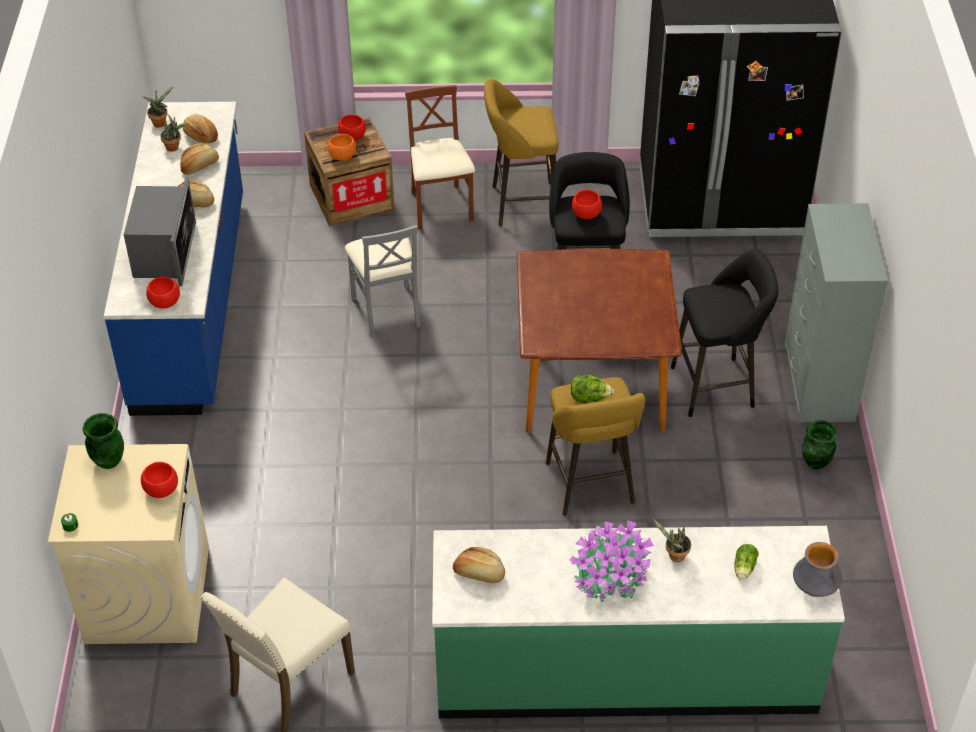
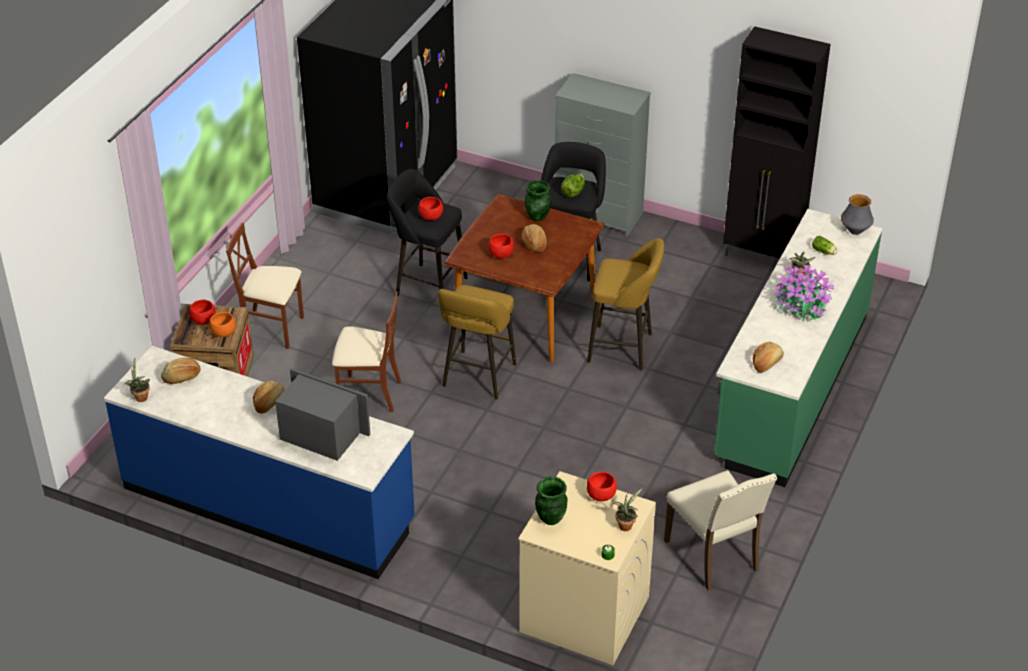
camera: 65 degrees left, 5 degrees down
red bowl [146,277,180,308] -> red bowl moved to [488,234,514,258]
potted plant [160,115,188,152] -> potted plant moved to [611,488,643,531]
bread [180,143,219,175] -> bread moved to [522,224,547,253]
grey chair [345,225,421,338] -> brown chair [332,291,401,412]
yellow stool [484,79,558,227] -> yellow stool moved to [438,285,516,399]
lettuce [571,375,614,404] -> lettuce moved to [561,174,585,197]
green vase [802,420,838,470] -> green vase moved to [525,180,551,221]
none -> black cabinet [723,26,831,259]

